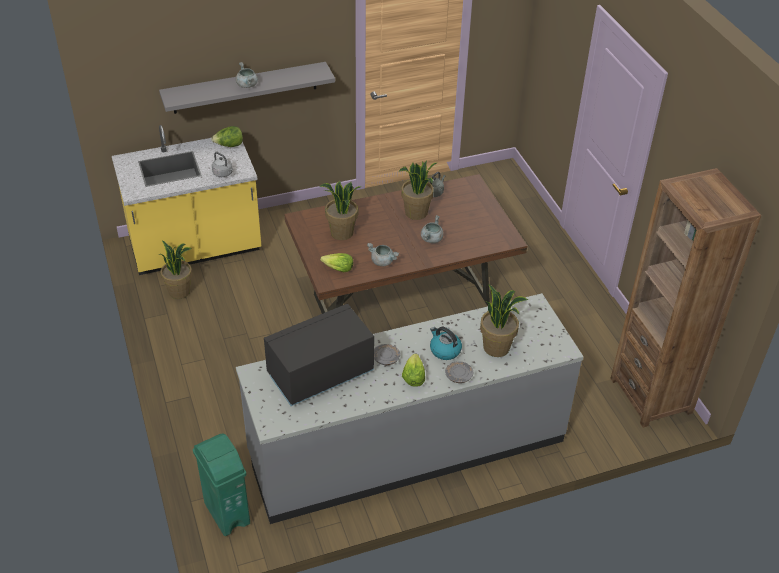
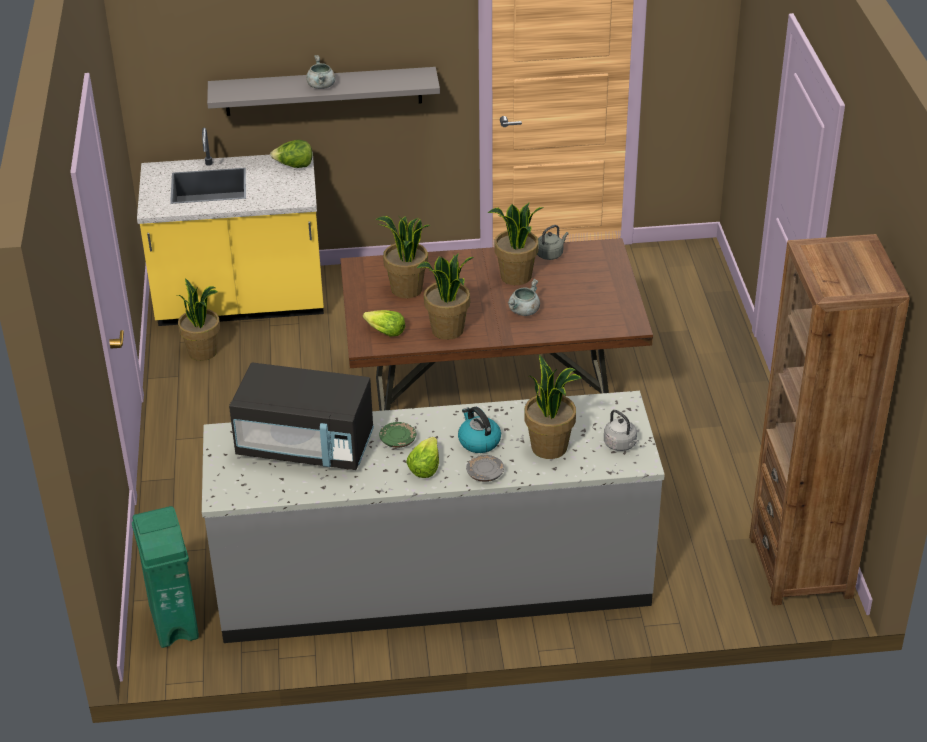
camera: 15 degrees right, 5 degrees down
grey kettle [212,152,233,177] -> grey kettle moved to [604,410,639,451]
black microwave [264,303,374,406] -> black microwave turned 150 degrees counterclockwise [229,362,374,470]
grey cooking pot [367,243,399,266] -> potted plant [417,253,473,340]
grey plate [374,344,400,365] -> green plate [379,422,416,448]

